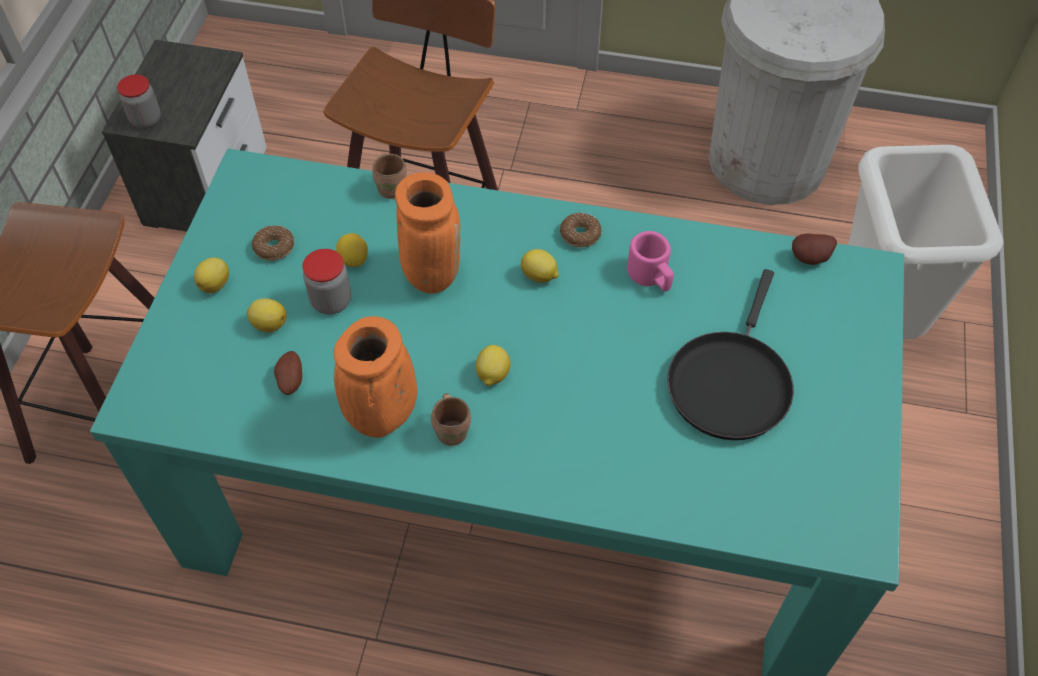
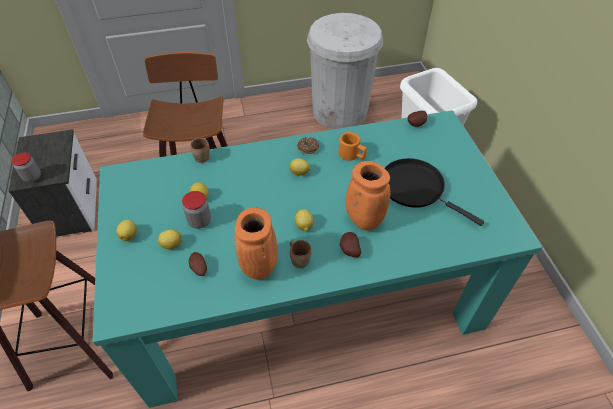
camera: 25 degrees left, 5 degrees down
donut [252,225,294,261] -> none
orange vase [395,172,460,293] -> orange vase moved to [345,161,391,231]
pink mug [627,231,674,292] -> orange mug [338,132,367,161]
black frying pan [667,269,794,440] -> black frying pan turned 135 degrees clockwise [385,158,484,226]
none -> potato [340,232,361,257]

